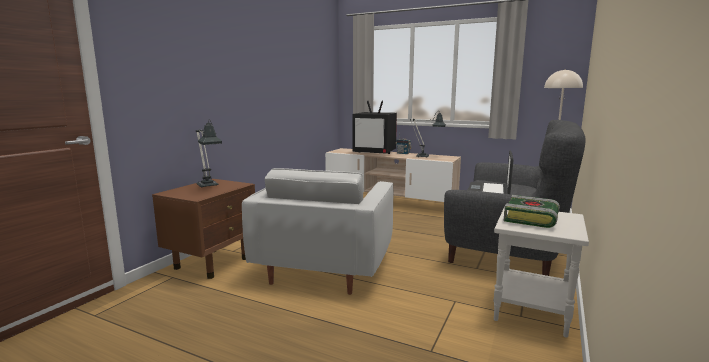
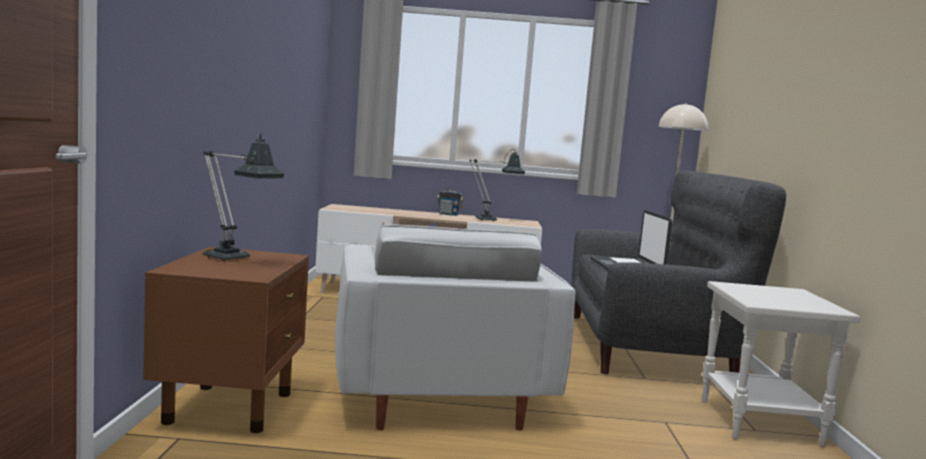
camera: 25 degrees left, 5 degrees down
television [352,101,397,154] -> none
book [504,195,560,228] -> none

